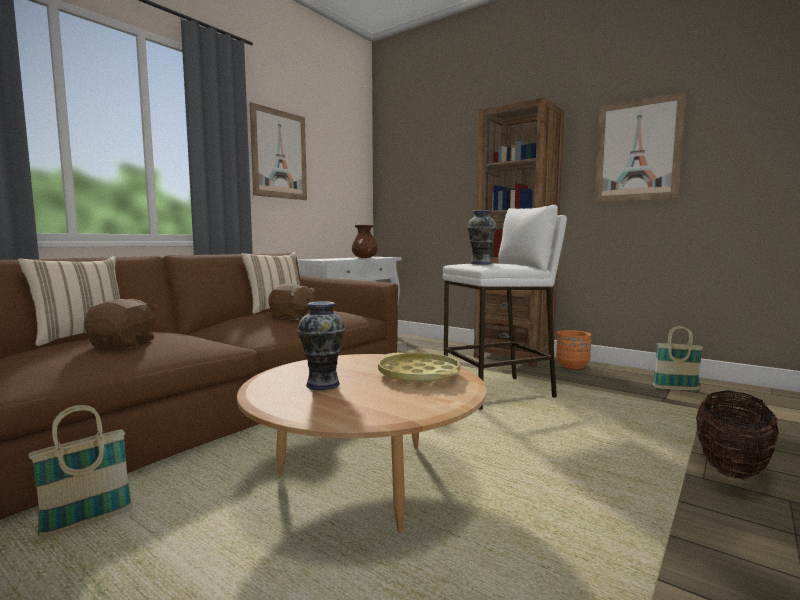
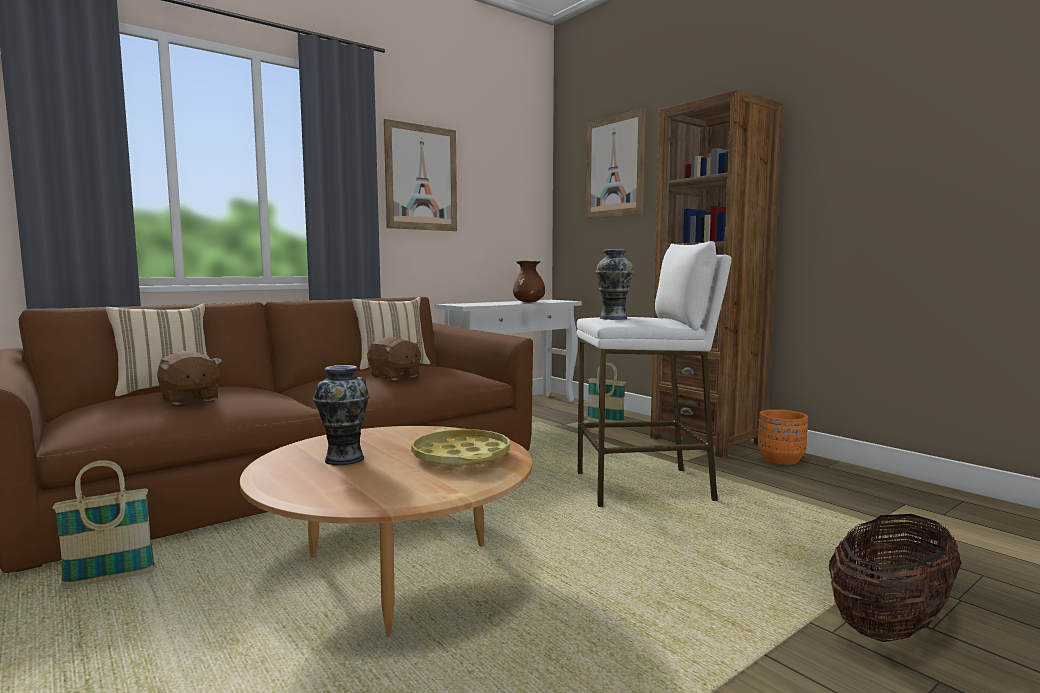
camera: 15 degrees right, 0 degrees up
brown plush toy [84,299,157,348] -> brown plush toy turned 120 degrees clockwise [157,351,223,405]
picture [595,92,686,203] -> picture moved to [586,108,645,219]
basket [653,326,703,390] -> basket moved to [587,363,626,422]

